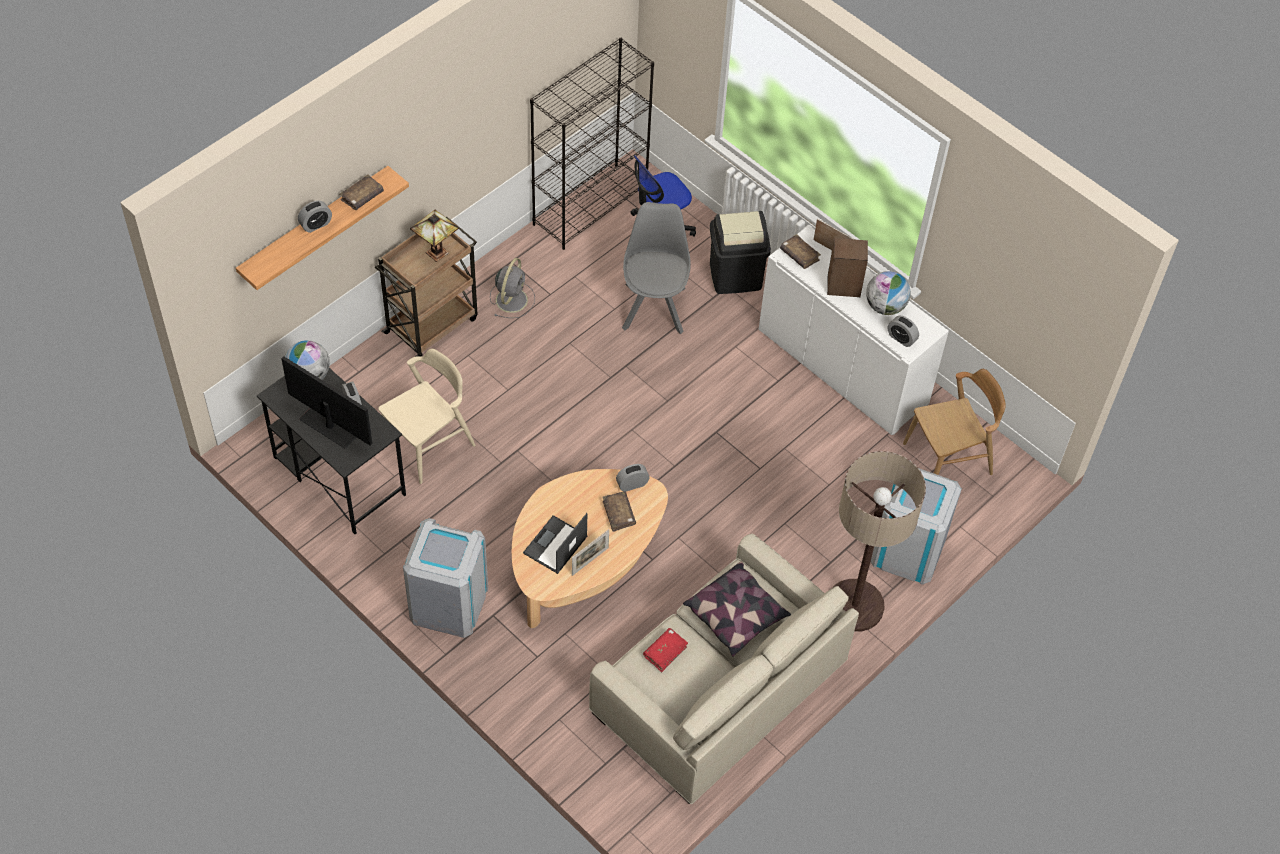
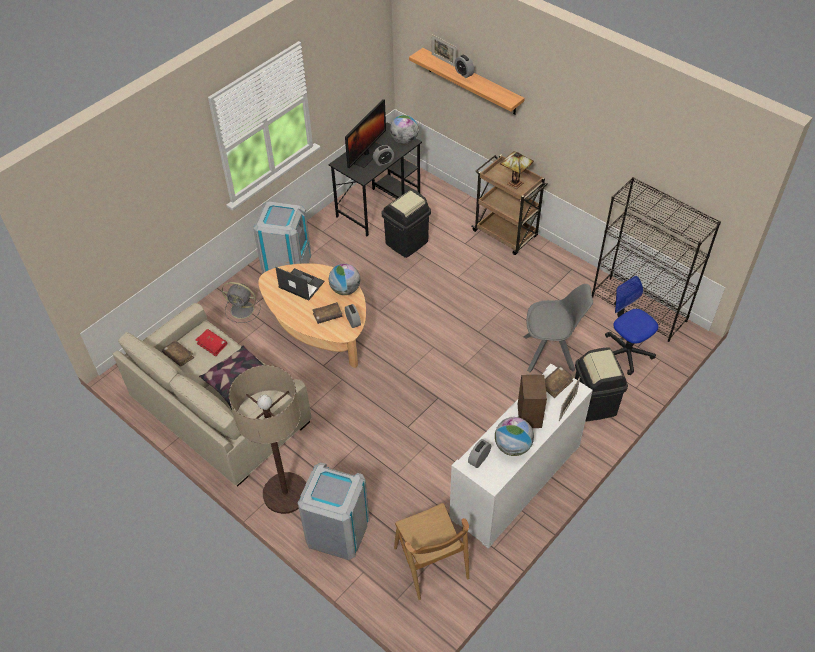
camera: 90 degrees right, 5 degrees down
brown book [339,174,384,210] -> brown book moved to [162,340,194,367]
beige chair [378,349,476,484] -> black trash can [382,190,431,258]
grey fan [490,258,535,318] -> grey fan moved to [222,282,261,323]
picture frame [572,529,609,576] -> picture frame moved to [432,35,457,67]
none -> globe [329,264,360,295]

